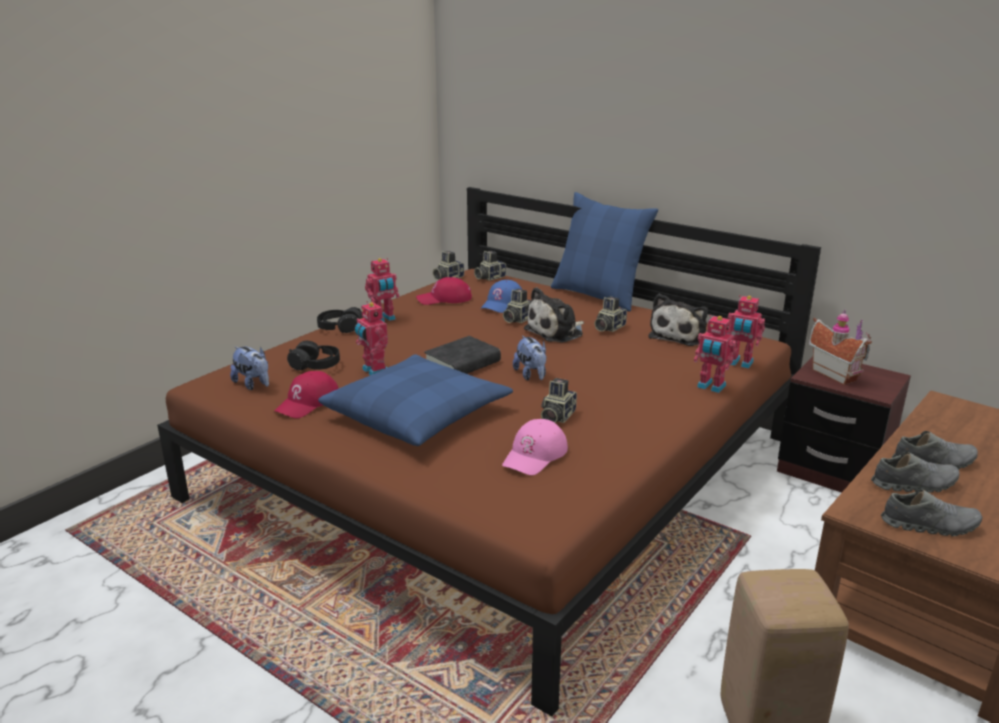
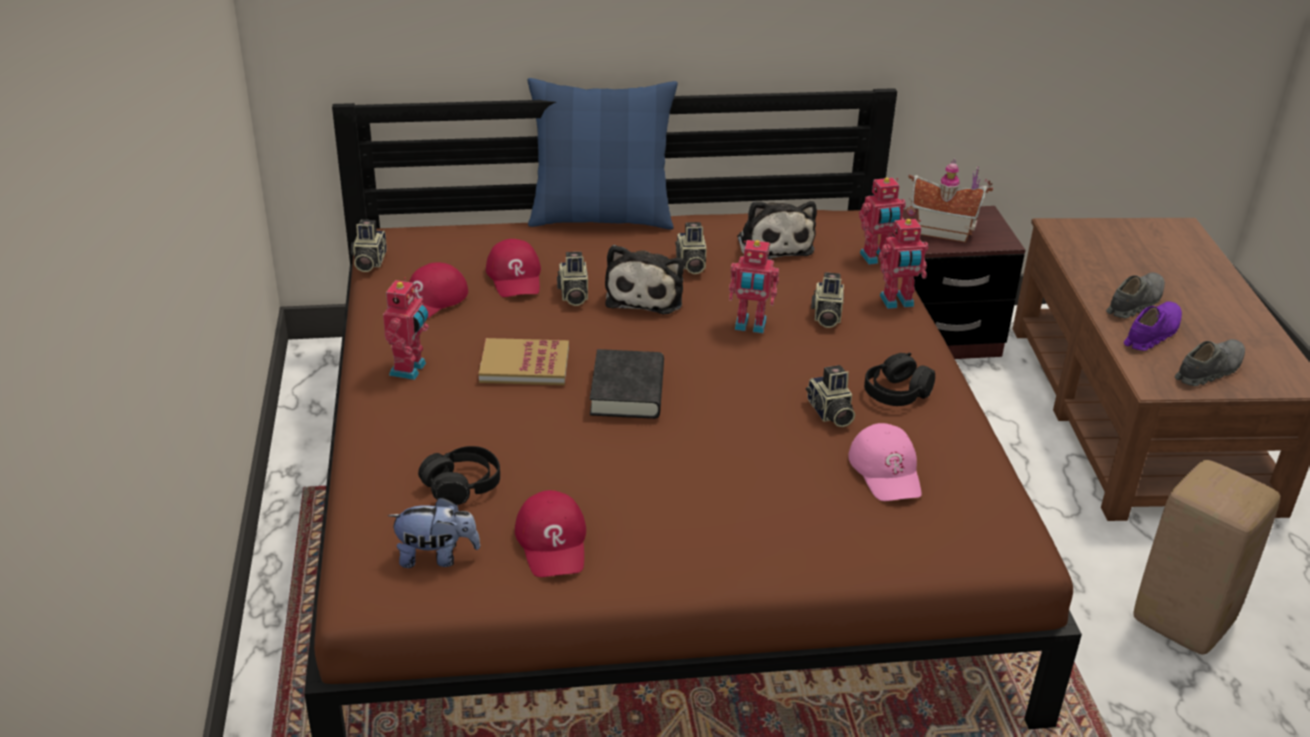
camera: 45 degrees left, 10 degrees up
black headphones [317,307,363,333] -> black headphones moved to [864,353,935,406]
blue pillow [318,354,513,446] -> none
toy robot [355,301,388,375] -> toy robot moved to [729,240,779,333]
camera [474,251,506,281] -> camera moved to [811,272,844,328]
blue cap [481,280,522,313] -> red cap [486,239,541,297]
plush toy [513,336,547,380] -> none
grey shoe [871,452,960,492] -> purple shoe [1124,301,1182,351]
none -> book [479,338,569,385]

